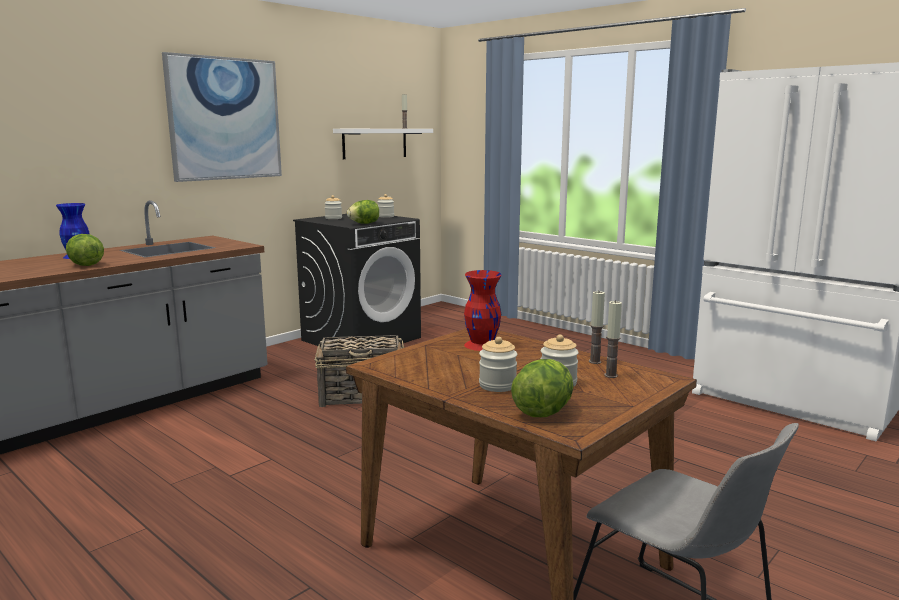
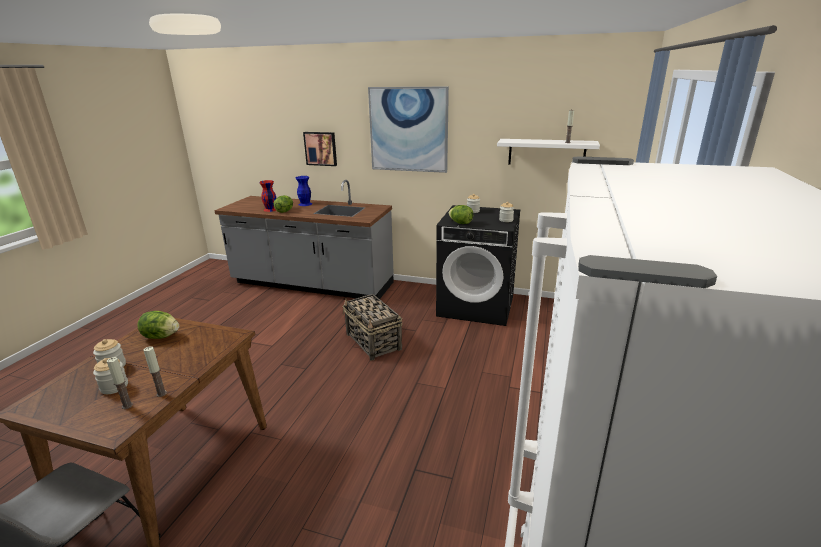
camera: 65 degrees right, 10 degrees up
red vase [464,270,501,351] -> red vase moved to [259,180,276,212]
lettuce [511,359,574,417] -> lettuce moved to [137,311,179,339]
none -> picture [303,132,337,166]

